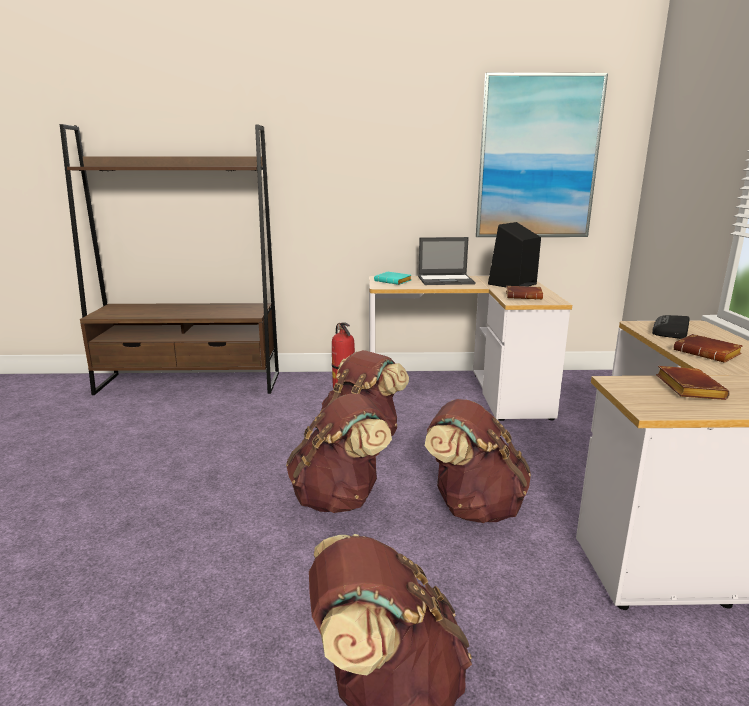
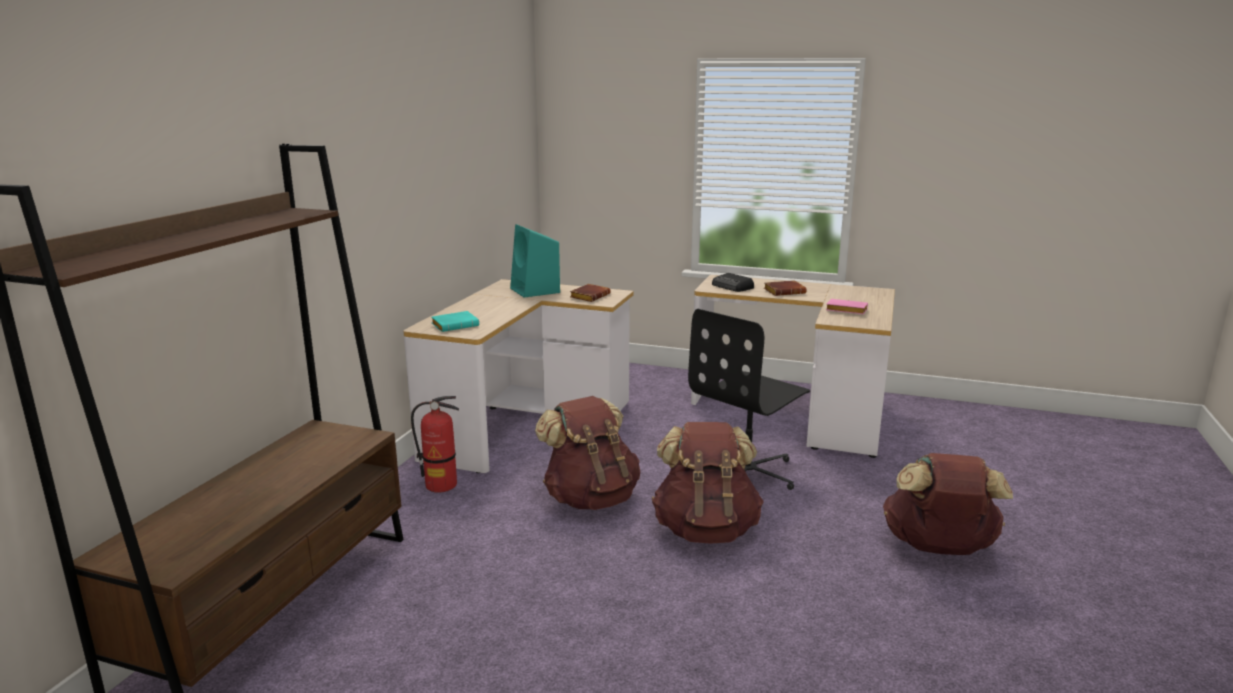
camera: 70 degrees left, 0 degrees up
laptop [418,237,475,285] -> none
brown backpack [425,399,531,523] -> black office chair [688,309,810,490]
picture [476,73,608,237] -> none
black speaker [488,222,541,288] -> turquoise speaker [510,224,560,298]
brown book [656,366,730,400] -> pink book [826,299,868,314]

